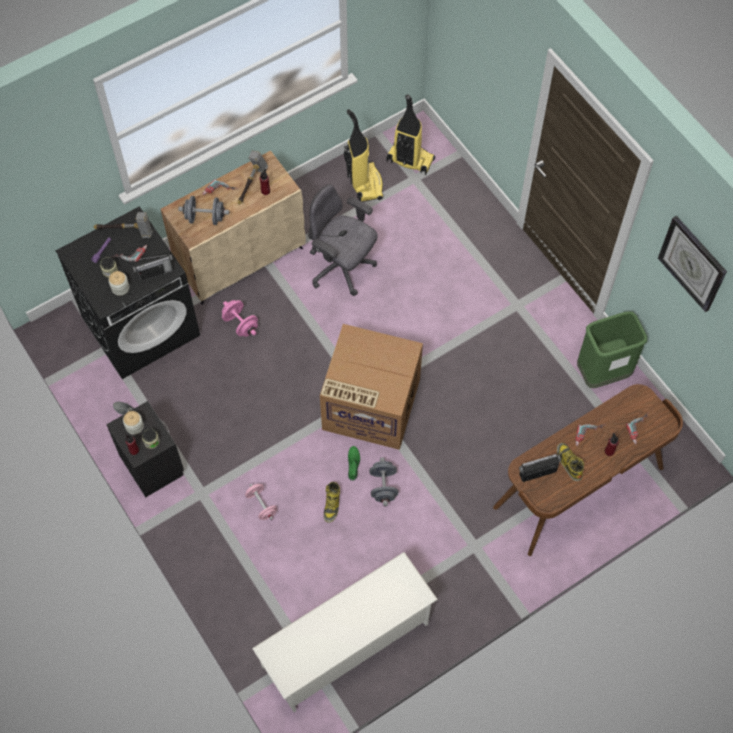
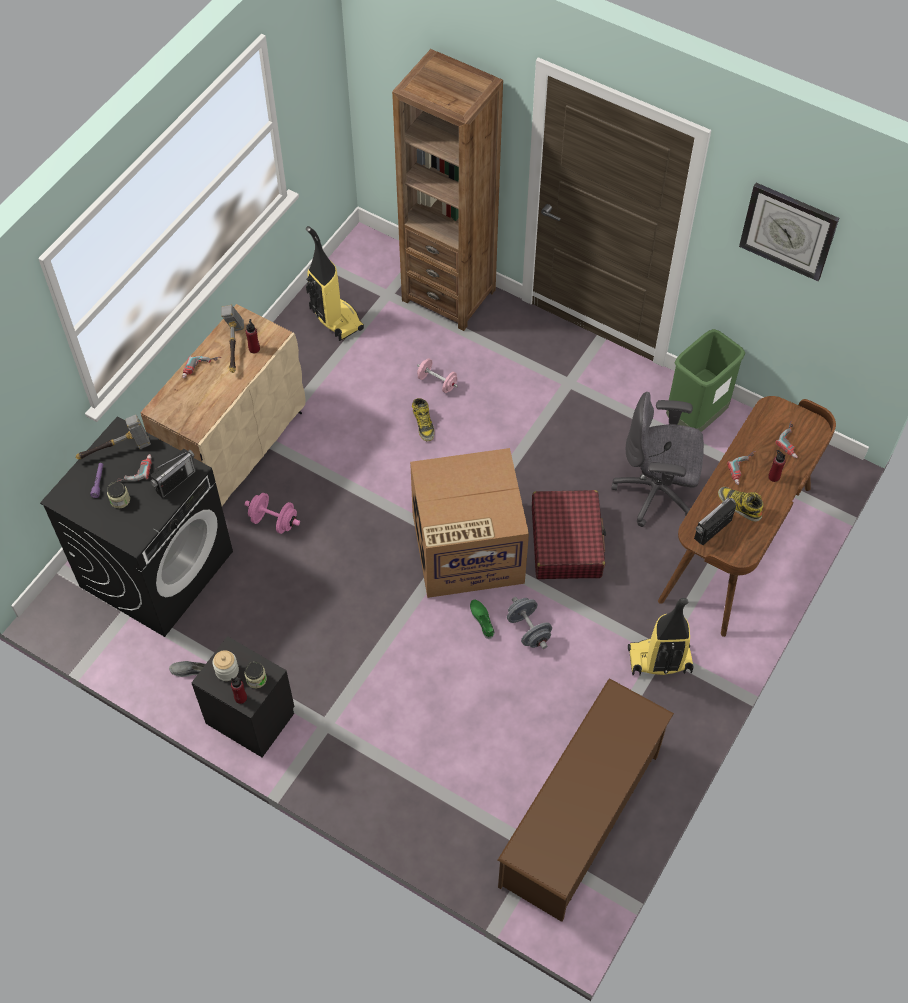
camera: 25 degrees left, 5 degrees down
jar [109,271,129,296] -> none
grey dumbbell [178,196,229,225] -> none
pink dumbbell [245,484,277,520] -> pink dumbbell moved to [417,358,458,393]
white shoe rack [252,552,438,712] -> brown shoe rack [498,678,674,922]
grey office chair [308,185,378,296] -> grey office chair moved to [611,392,704,527]
boot [324,482,340,523] -> boot moved to [412,398,434,441]
vacuum cleaner [387,95,435,175] -> vacuum cleaner moved to [628,598,694,675]
none -> brown bookcase [392,49,503,331]
none -> red suitcase [532,490,606,579]

